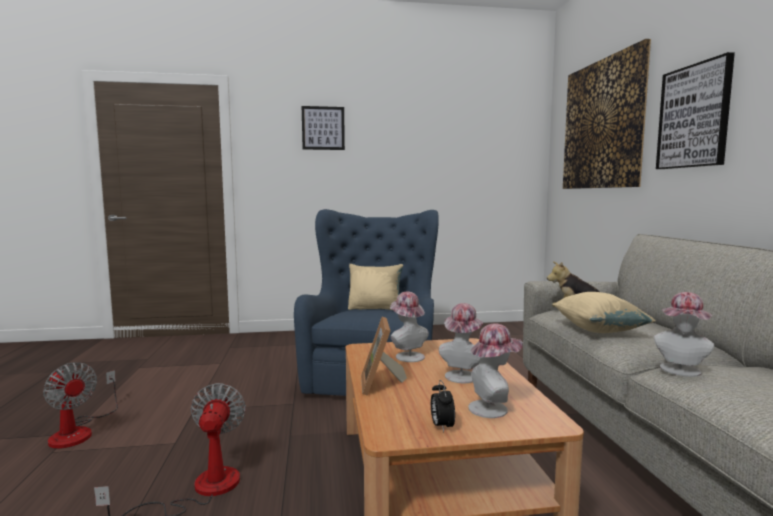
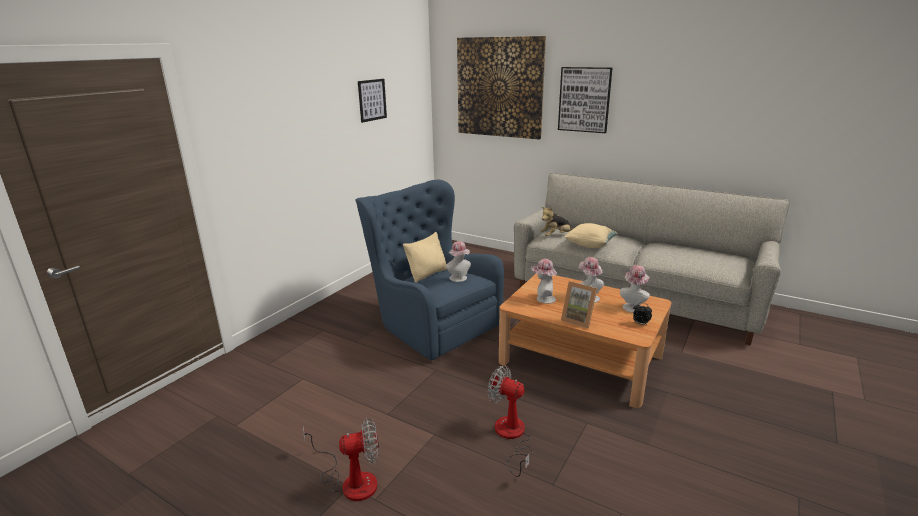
camera: 50 degrees left, 15 degrees up
picture [302,106,345,150] -> picture moved to [358,79,387,123]
hat [654,292,714,377] -> hat moved to [446,241,471,282]

